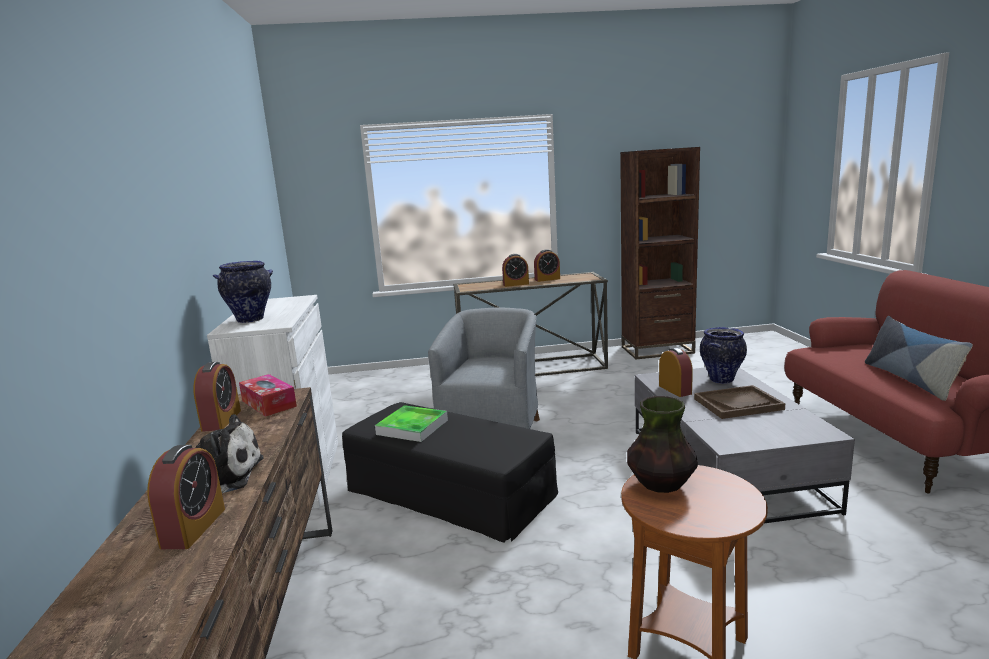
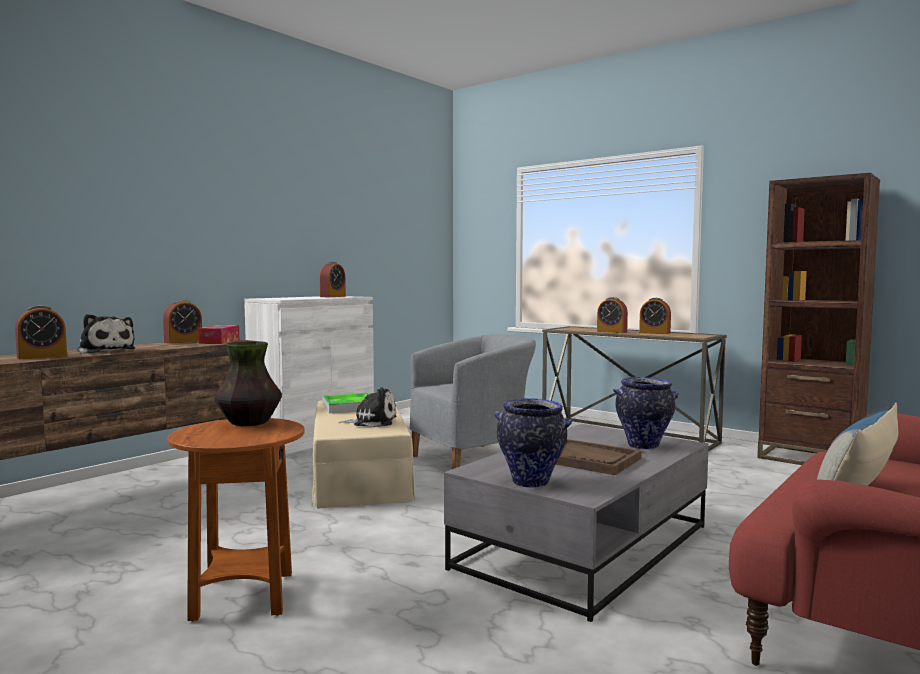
camera: 45 degrees right, 10 degrees down
vase [213,261,273,323] -> vase moved to [495,398,572,488]
black ottoman [342,402,558,543] -> beige ottoman [311,400,415,508]
alarm clock [659,348,693,397] -> alarm clock moved to [320,262,346,297]
none -> plush toy [338,387,397,427]

